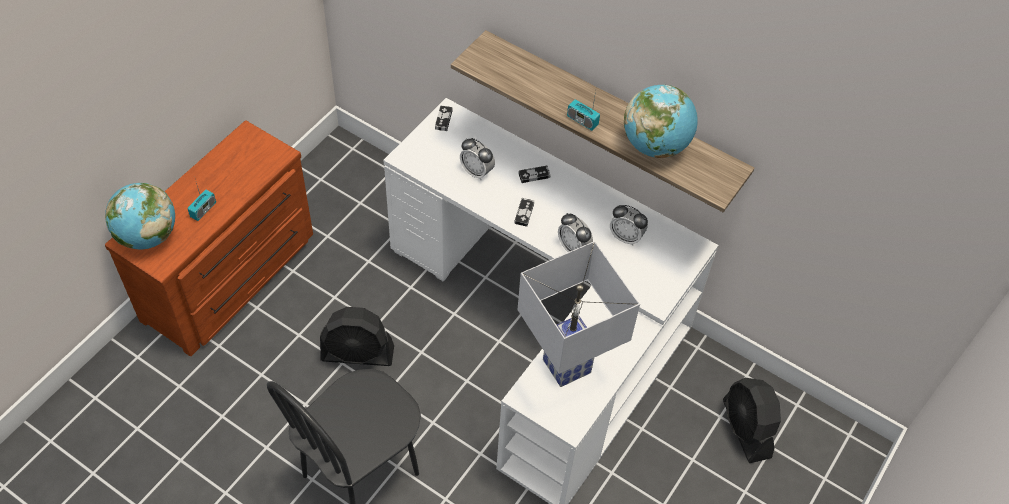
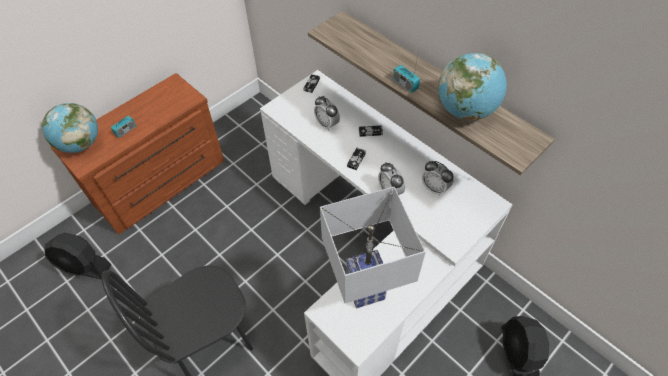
camera: 15 degrees right, 0 degrees up
black fan [320,307,394,366] -> black fan moved to [45,232,111,280]

